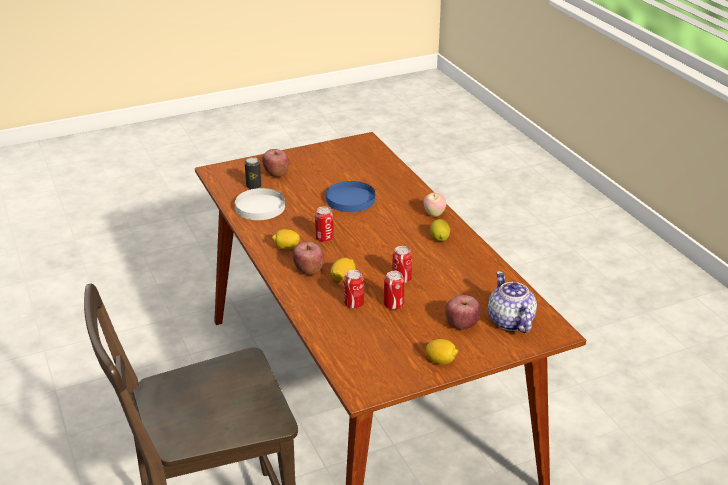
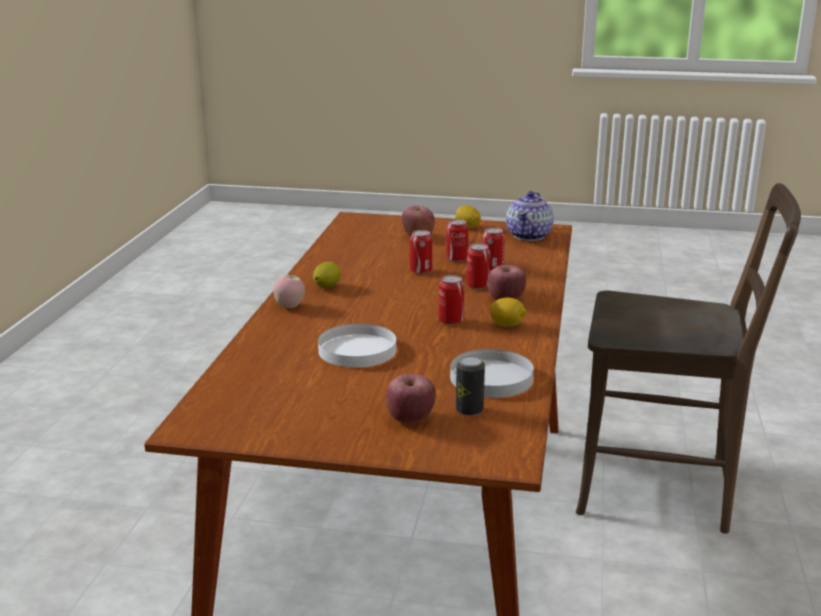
camera: 145 degrees left, 10 degrees down
blue plate [326,181,375,212] -> white plate [318,324,396,368]
lemon [331,258,356,282] -> can [466,243,490,289]
teapot [488,271,537,333] -> teapot moved to [506,191,554,241]

